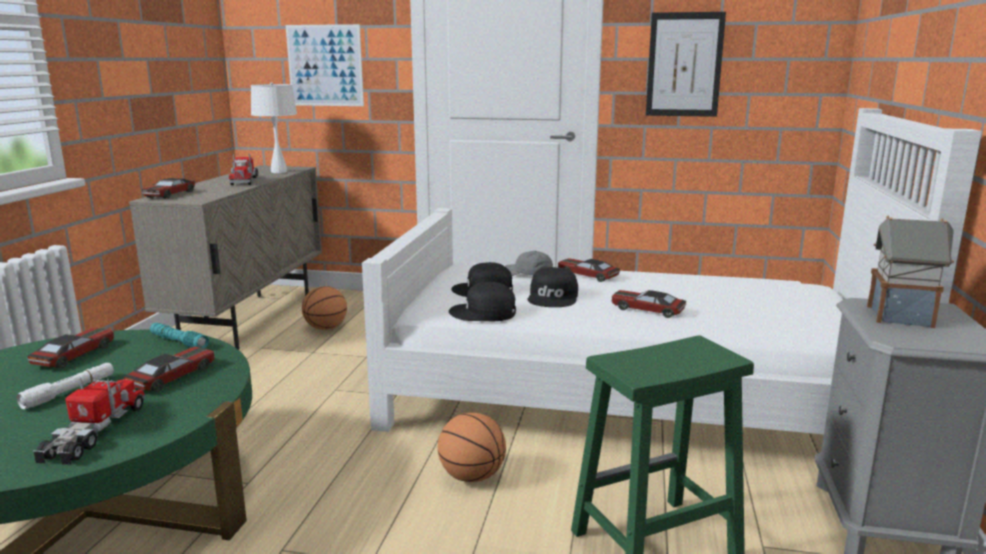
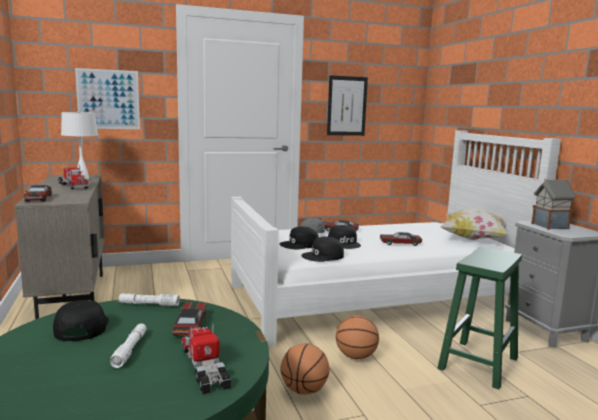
camera: 30 degrees left, 5 degrees down
toy car [27,328,114,368] -> black cap [53,300,109,341]
turquoise flashlight [150,323,209,348] -> white flashlight [119,294,180,306]
basketball [302,286,347,330] -> basketball moved to [280,343,330,395]
none -> pillow [440,208,508,240]

